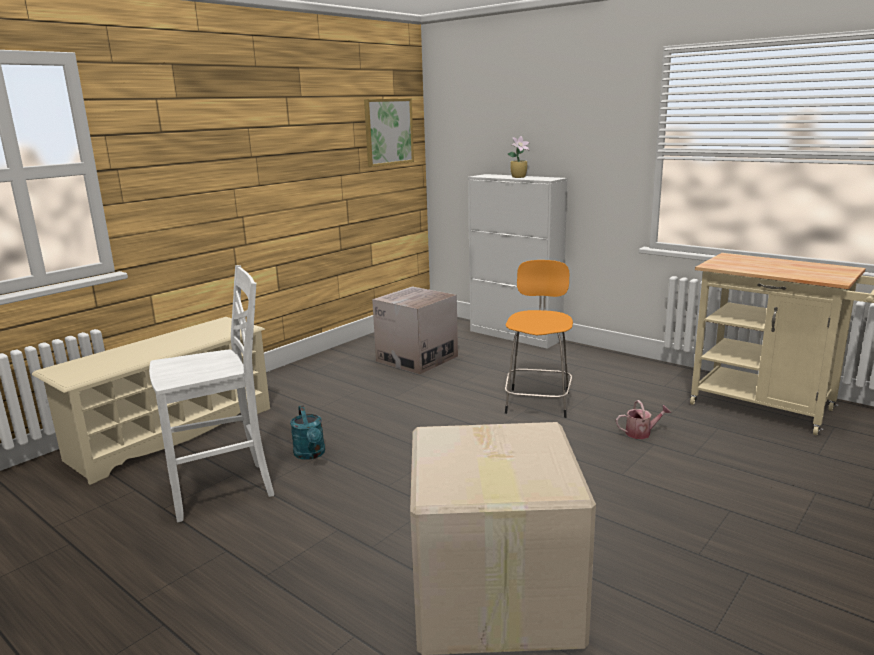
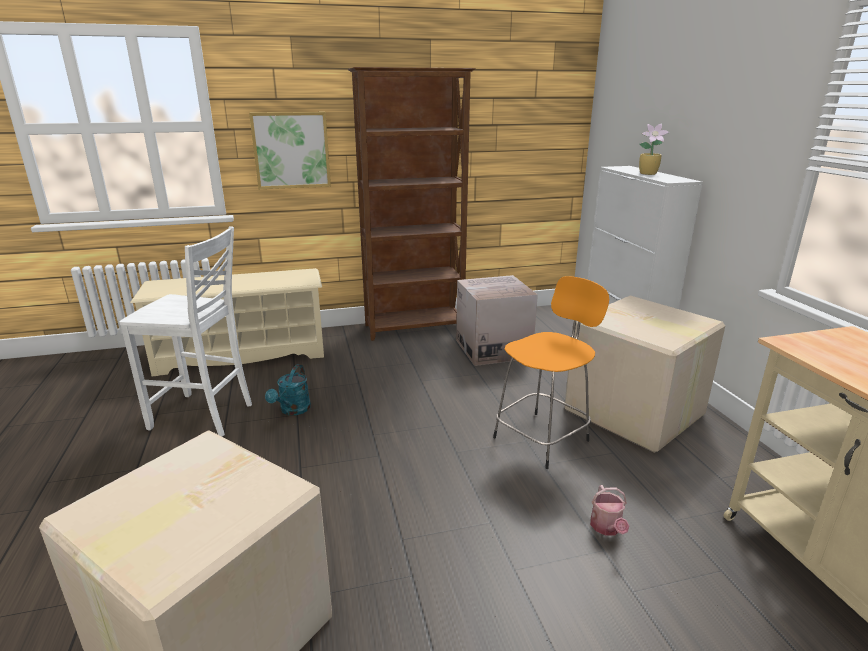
camera: 35 degrees right, 5 degrees up
picture [364,98,414,167] -> picture moved to [249,112,331,189]
watering can [616,400,671,439] -> watering can turned 60 degrees clockwise [590,485,629,535]
none -> brown bookcase [348,67,476,341]
none -> cardboard box [564,296,725,453]

